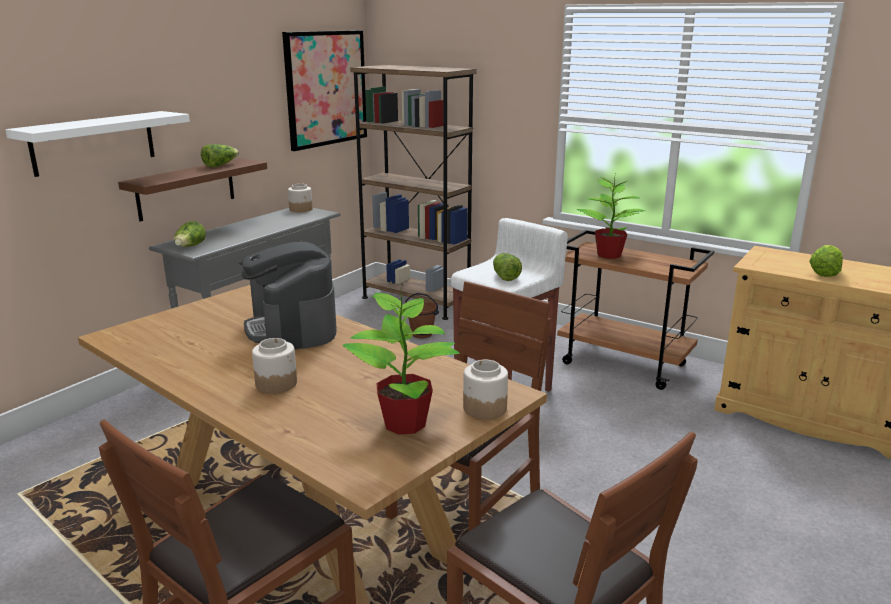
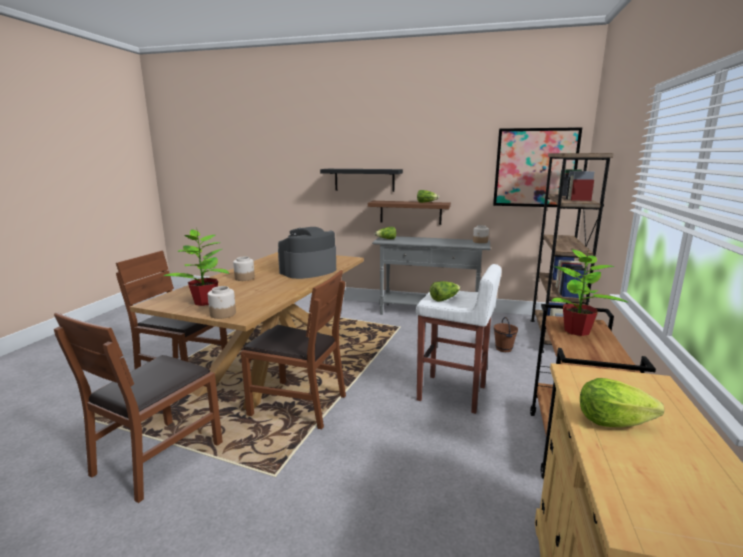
camera: 70 degrees right, 5 degrees down
white shelf [5,111,190,177] -> black shelf [320,169,403,192]

